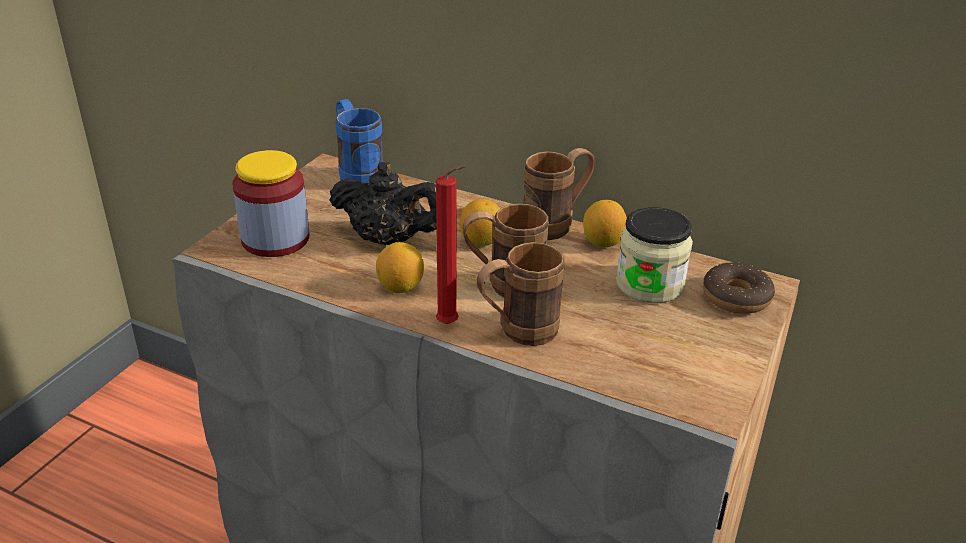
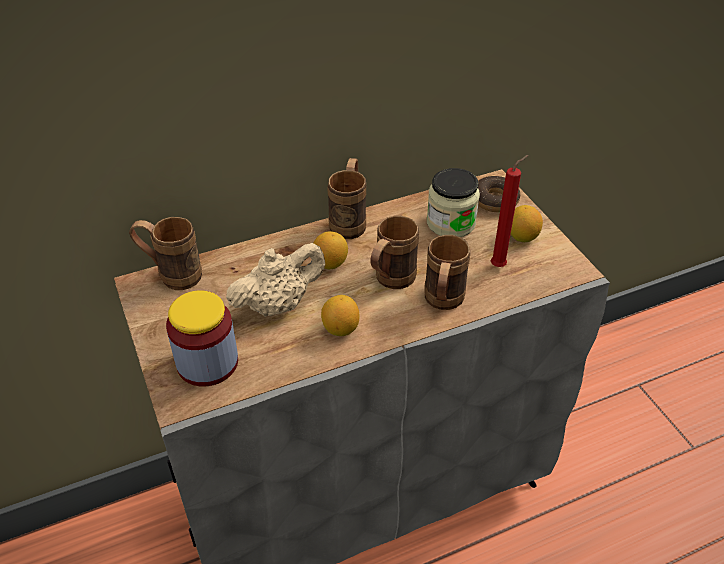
camera: 50 degrees left, 10 degrees up
black teapot [329,162,437,245] -> beige teapot [226,243,325,317]
blue mug [336,99,383,183] -> brown mug [129,217,202,290]
red candle [436,165,466,324] -> red candle moved to [491,155,528,267]
lemon [583,200,627,247] -> lemon moved to [511,205,543,242]

